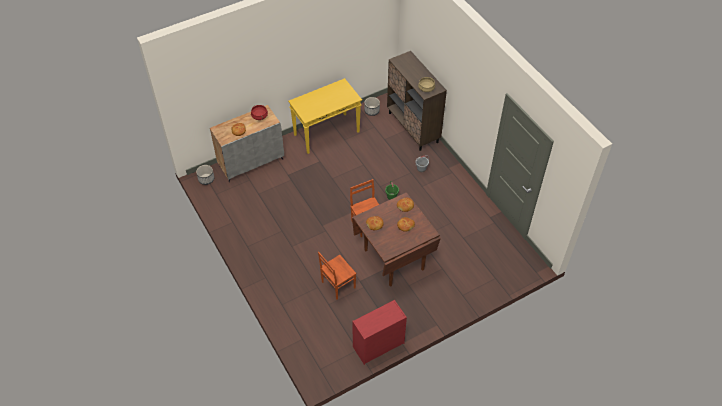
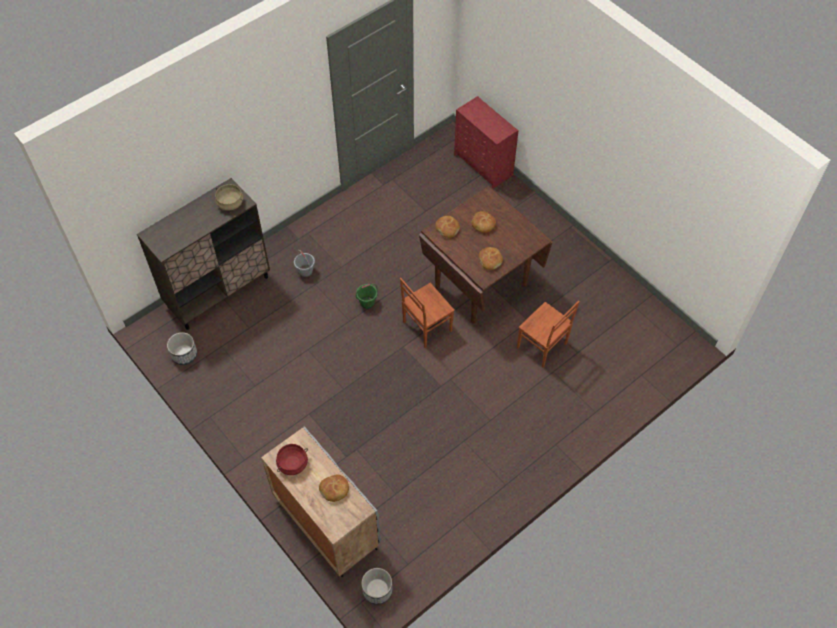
camera: 100 degrees left, 5 degrees up
yellow console table [288,78,362,154] -> none
red dresser [352,300,407,365] -> red dresser moved to [454,96,519,189]

